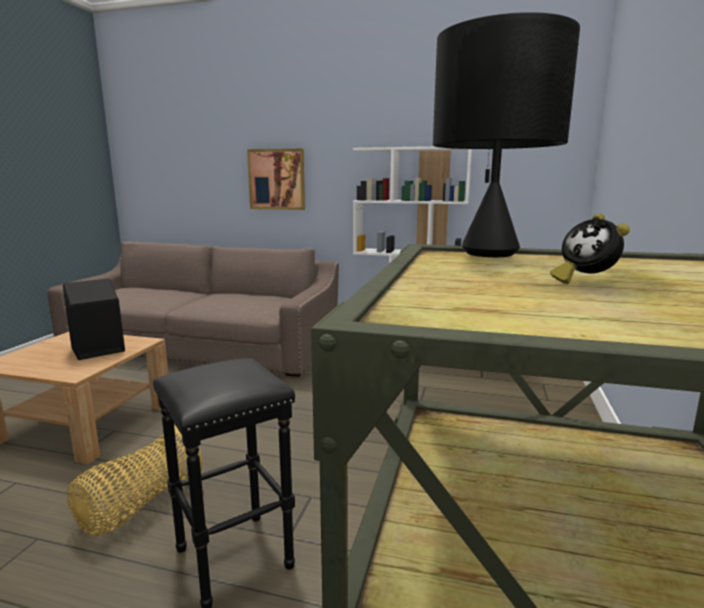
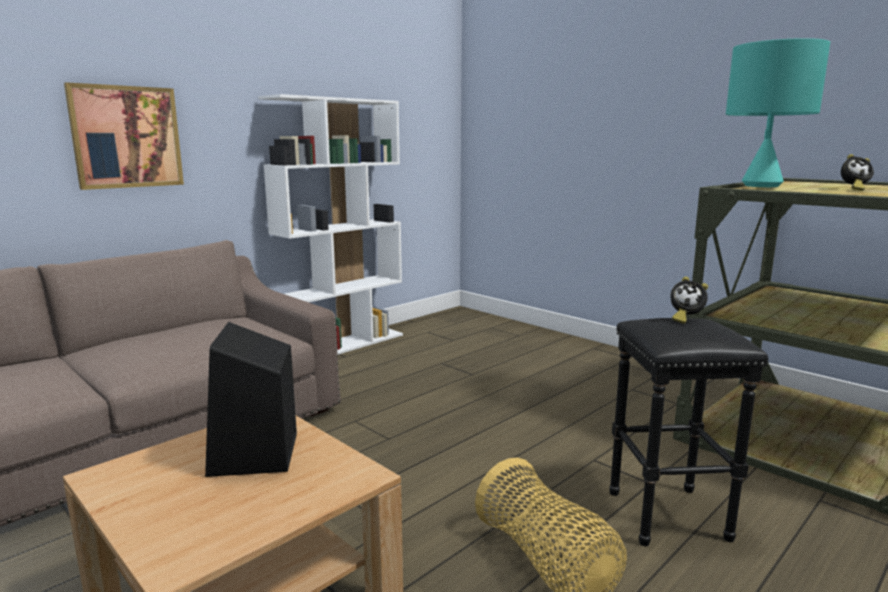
camera: 60 degrees left, 0 degrees up
black table lamp [433,12,580,257] -> turquoise table lamp [726,38,830,187]
none -> alarm clock [670,276,708,324]

